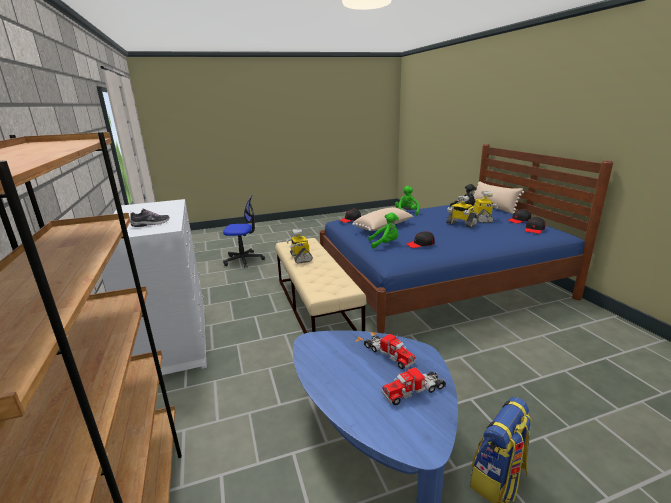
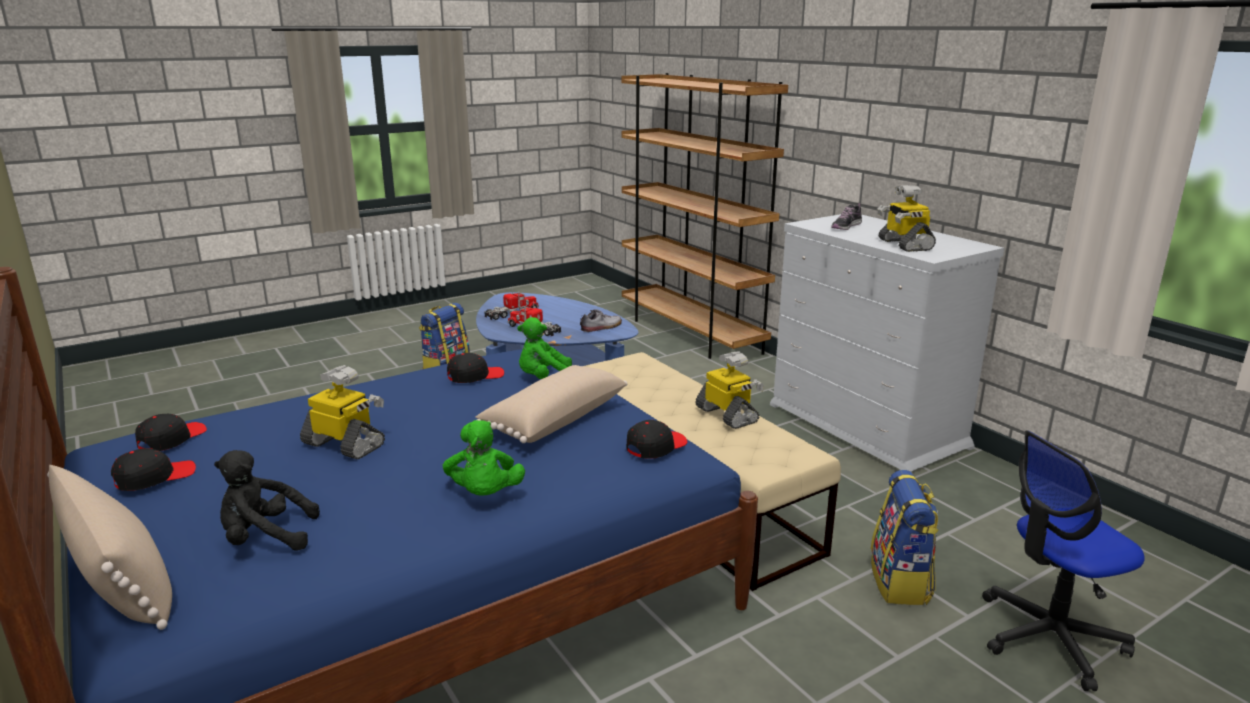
camera: 165 degrees right, 0 degrees up
toy robot [473,191,498,223] -> toy robot moved to [877,185,936,252]
none -> shoe [580,309,622,332]
none -> backpack [871,470,939,605]

